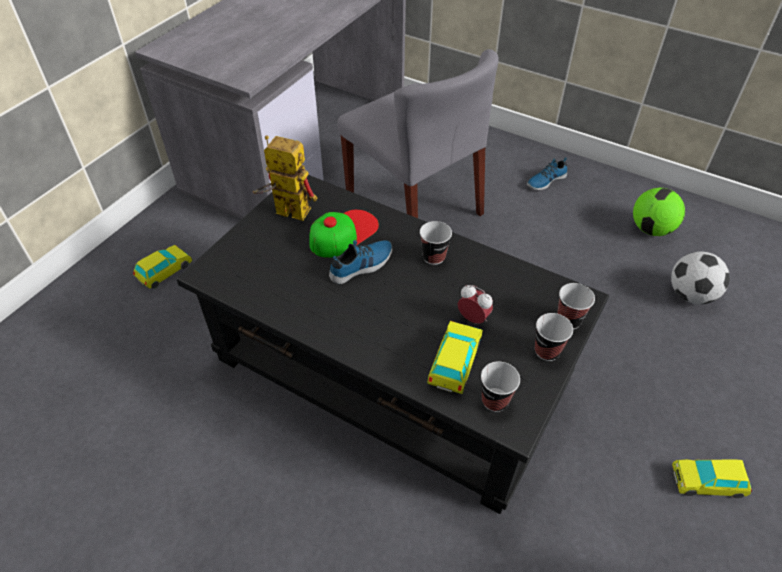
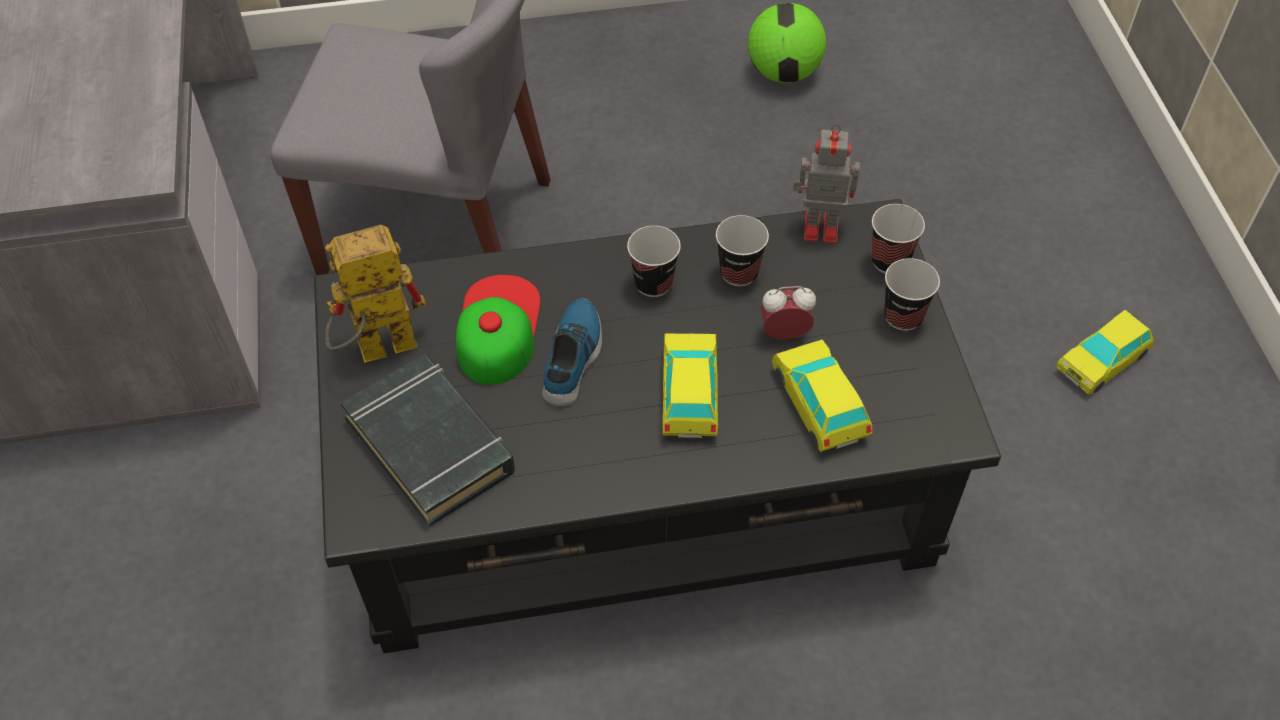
camera: 40 degrees left, 5 degrees up
toy car [133,245,192,289] -> toy car moved to [662,333,718,438]
cup [481,362,520,412] -> cup moved to [716,215,769,287]
shoe [527,157,567,190] -> none
football [671,251,730,304] -> none
none -> black book [340,354,515,527]
none -> toy robot [793,124,860,243]

